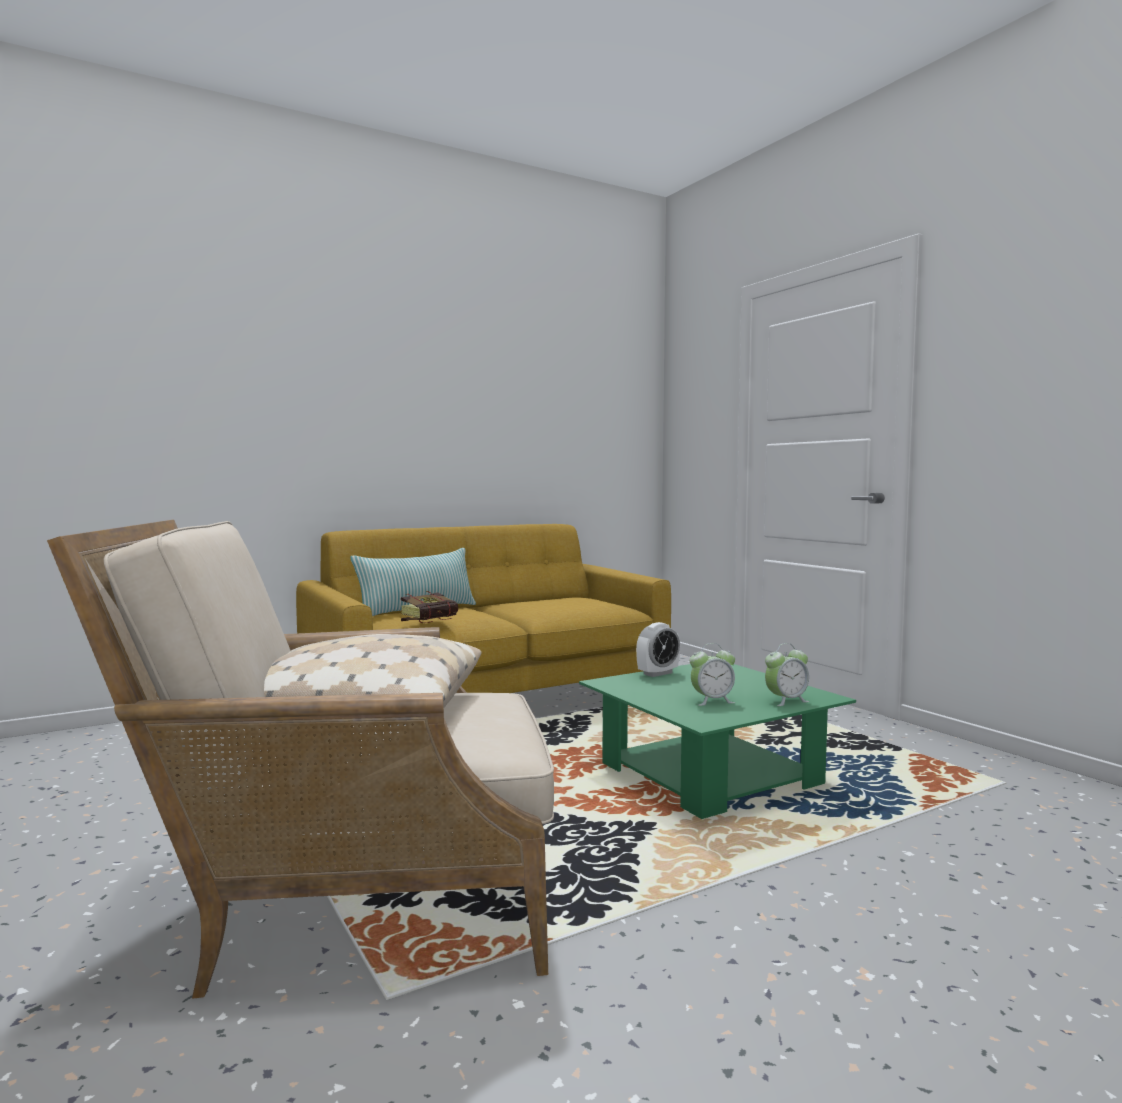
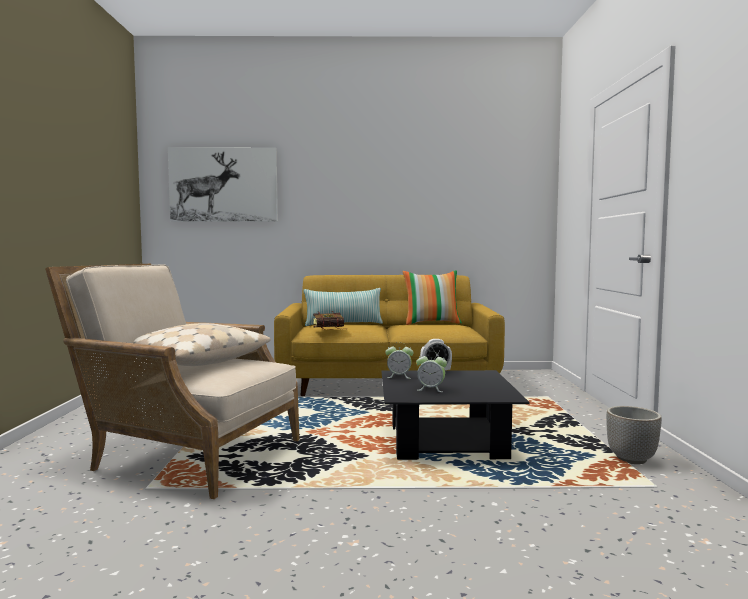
camera: 30 degrees right, 0 degrees up
green coffee table [579,664,856,819] -> black coffee table [381,370,530,460]
alarm clock [765,643,809,706] -> alarm clock moved to [385,342,414,379]
none -> picture [168,147,278,222]
none -> pillow [402,270,462,325]
none -> planter [606,406,662,464]

